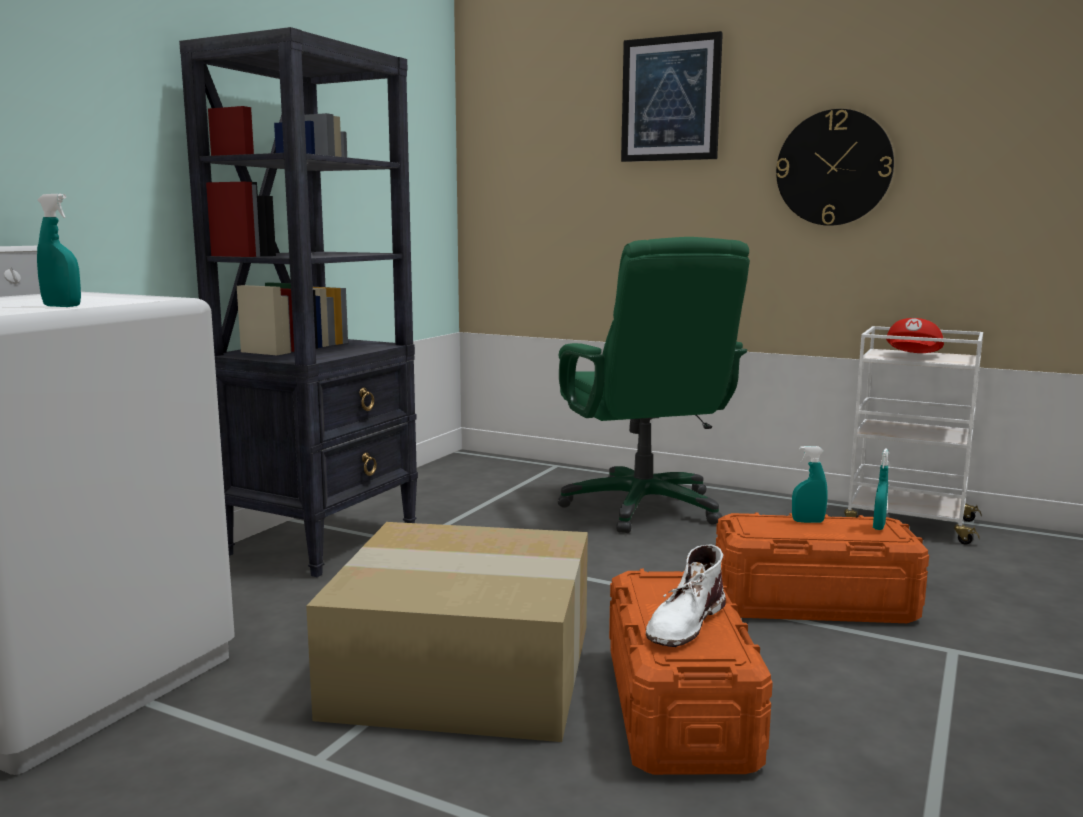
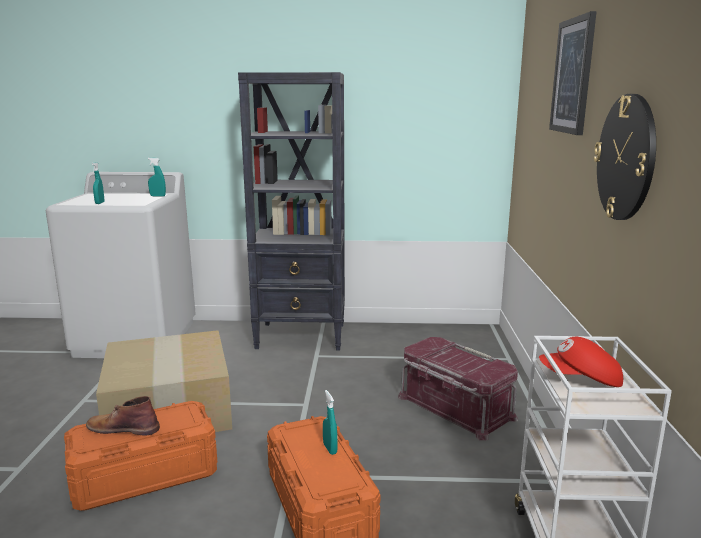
camera: 65 degrees right, 5 degrees up
green office chair [558,237,750,533] -> red storage box [398,337,518,440]
white boot [646,545,726,647] -> brown boot [86,396,160,436]
turquoise spray bottle [873,449,889,530] -> turquoise spray bottle moved to [148,158,166,197]

